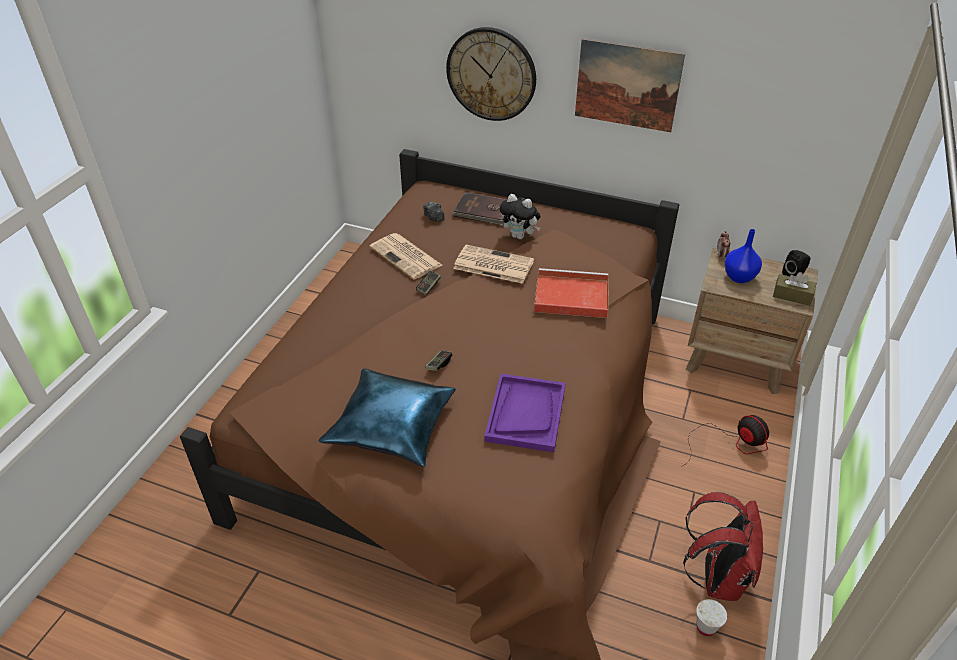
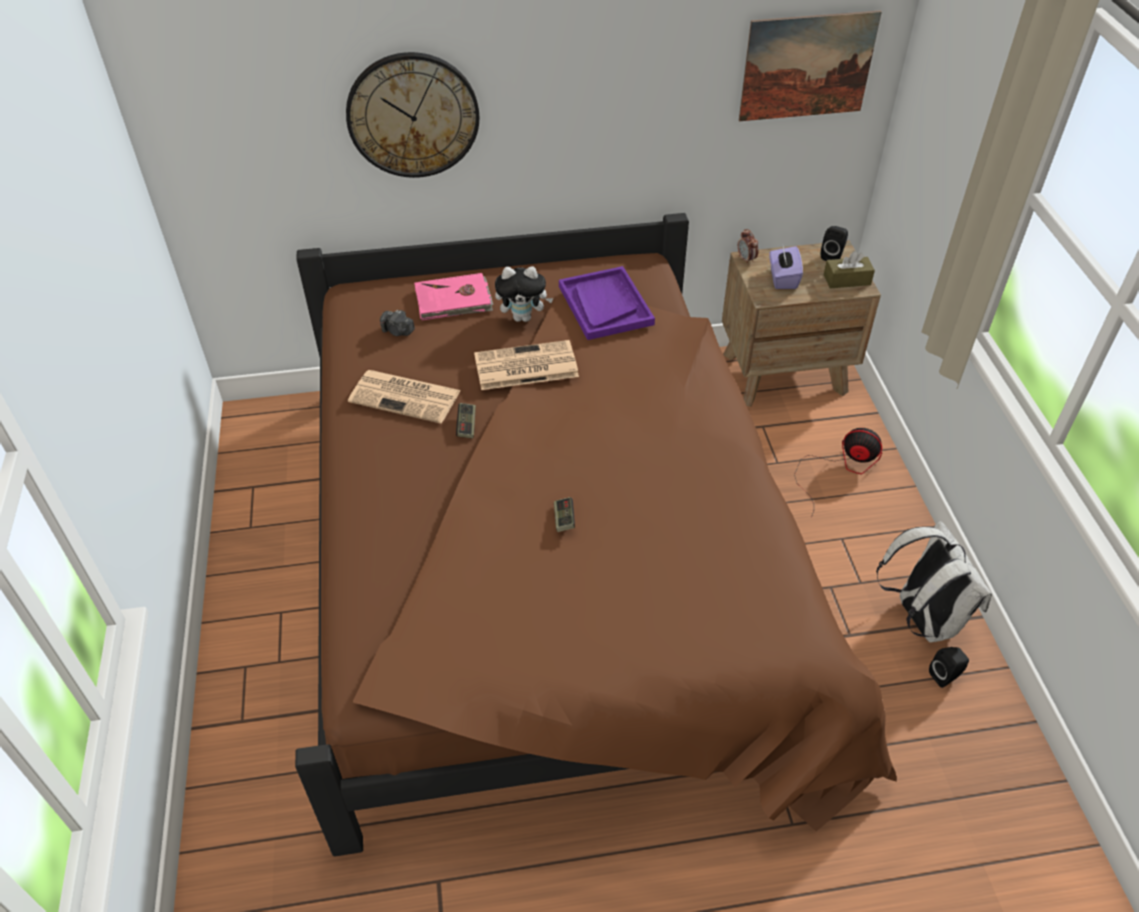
camera: 30 degrees left, 5 degrees up
blue pillow [318,369,456,467] -> none
brown book [453,192,507,225] -> pink book [414,273,493,321]
purple tray [484,374,565,452] -> purple tray moved to [559,266,655,340]
red tray [534,268,609,318] -> none
picture [575,38,685,132] -> picture moved to [739,10,882,121]
red backpack [683,492,763,601] -> white backpack [876,521,992,642]
white cup [696,599,727,636] -> black speaker [929,647,969,688]
blue vase [725,229,762,283] -> purple tissue box [769,246,803,289]

